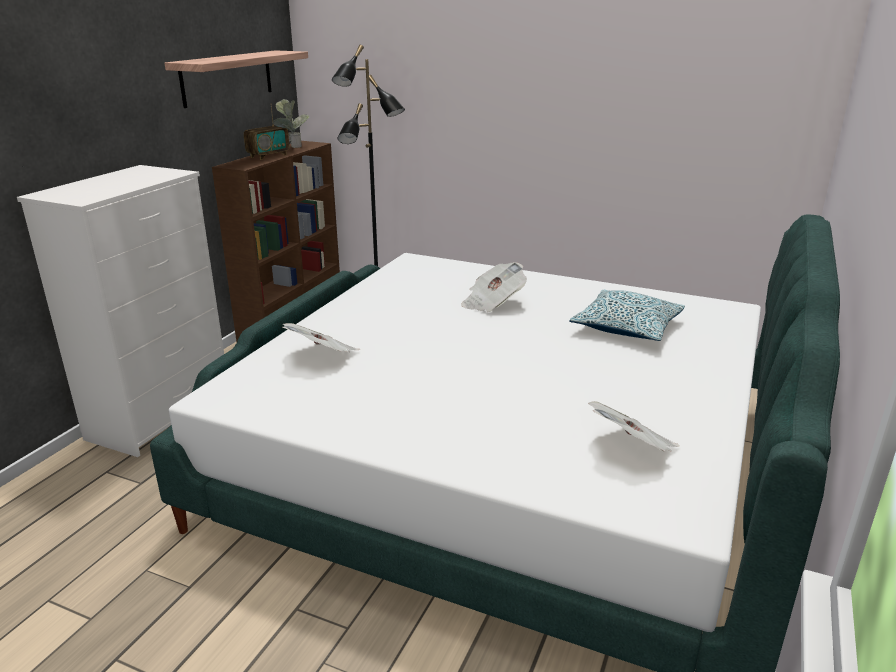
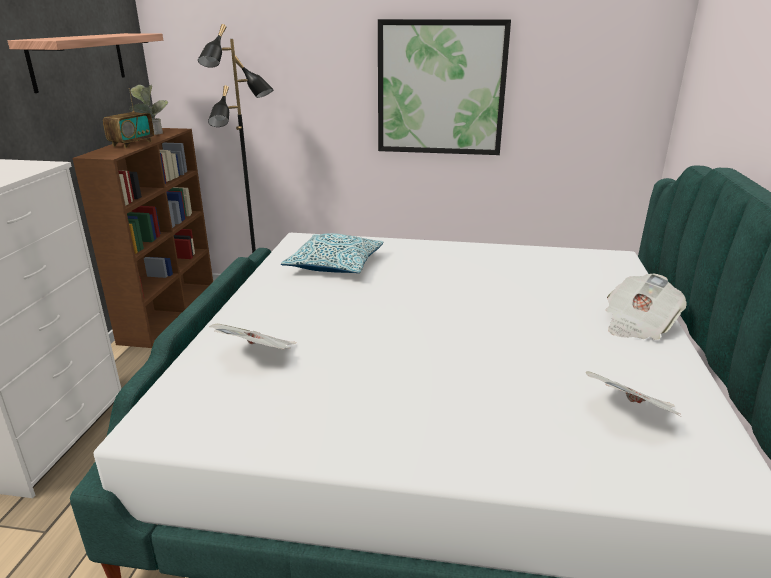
camera: 15 degrees left, 0 degrees up
newspaper [461,262,527,312] -> newspaper moved to [606,274,687,340]
pillow [570,289,685,341] -> pillow moved to [281,233,383,273]
none -> picture [378,19,511,155]

